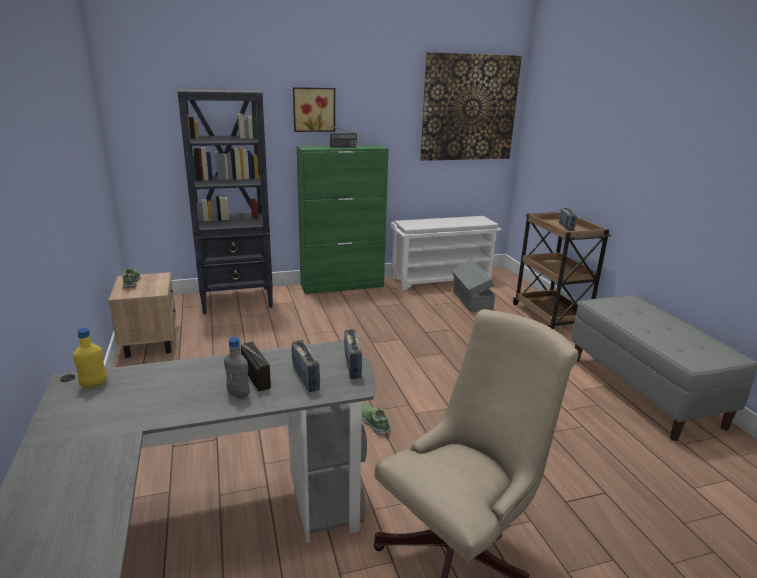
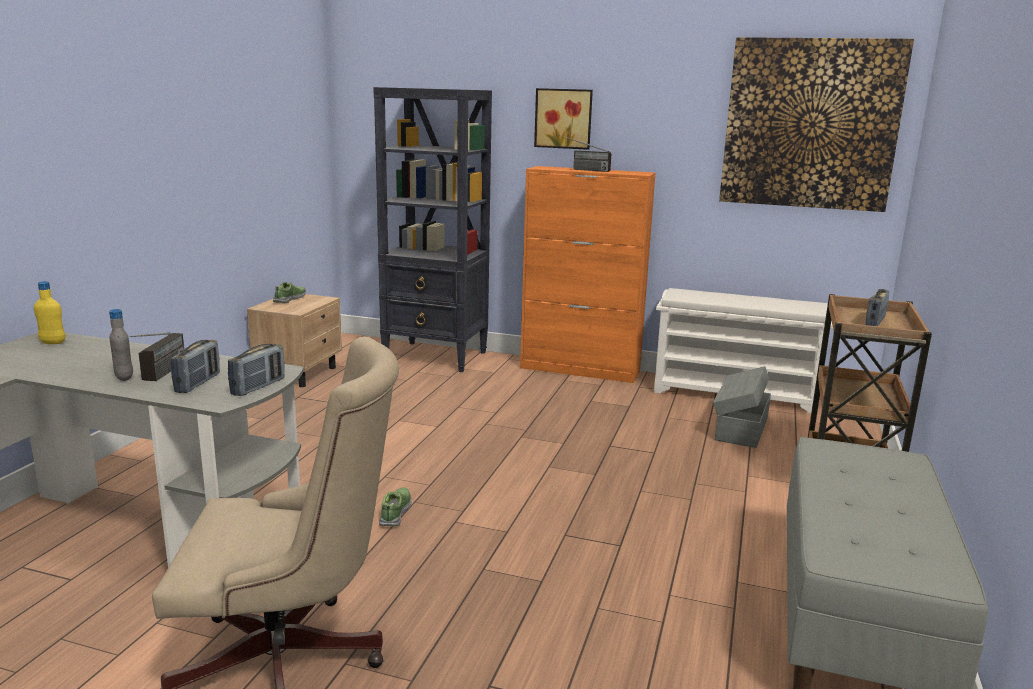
camera: 35 degrees right, 5 degrees down
green cabinet [297,145,389,294] -> orange cabinet [520,166,656,383]

